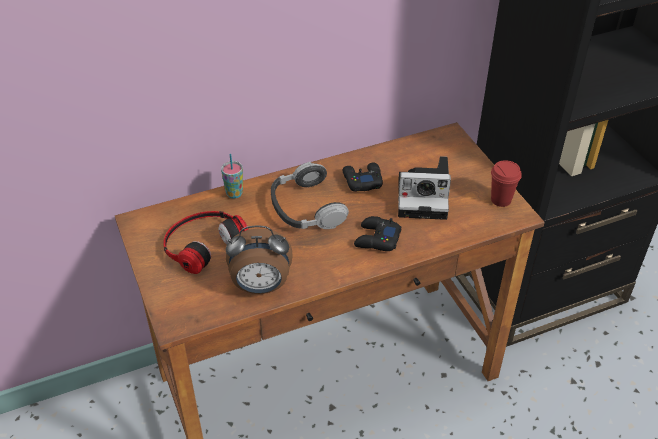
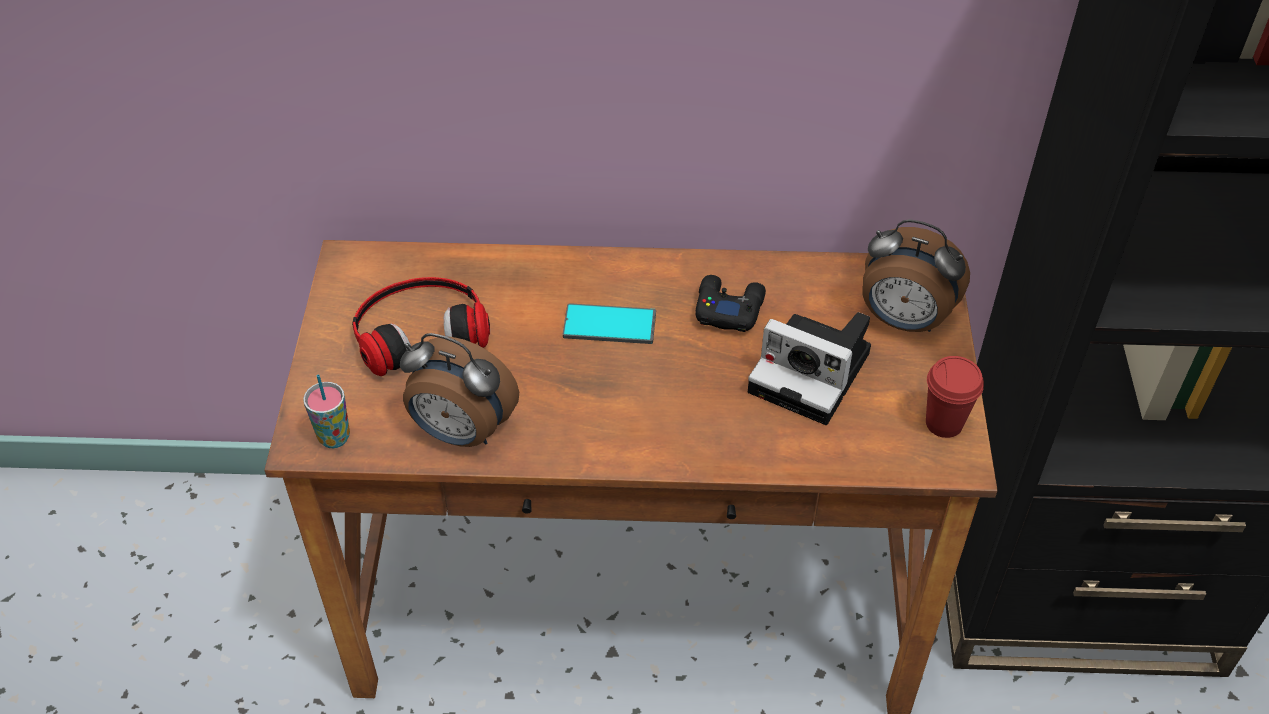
camera: 25 degrees right, 5 degrees up
cup [221,154,243,199] -> cup moved to [303,375,350,448]
headphones [271,162,349,229] -> phone [563,303,656,344]
black game controller [354,216,401,251] -> none
none -> alarm clock [863,219,970,332]

